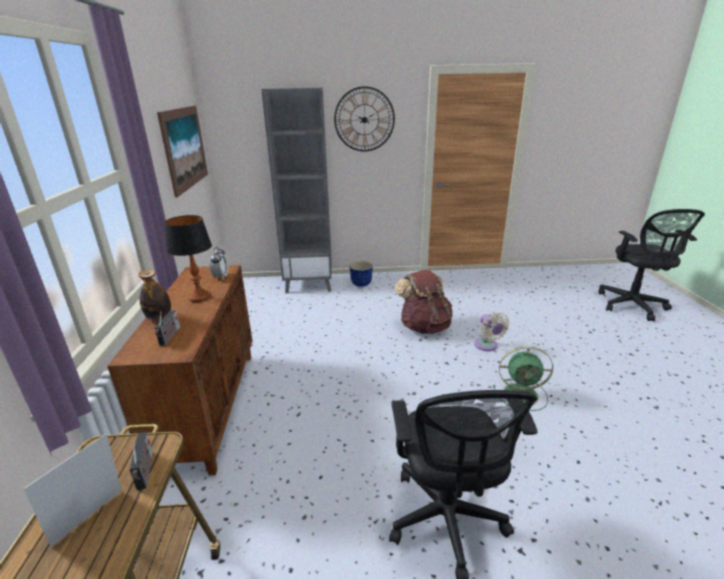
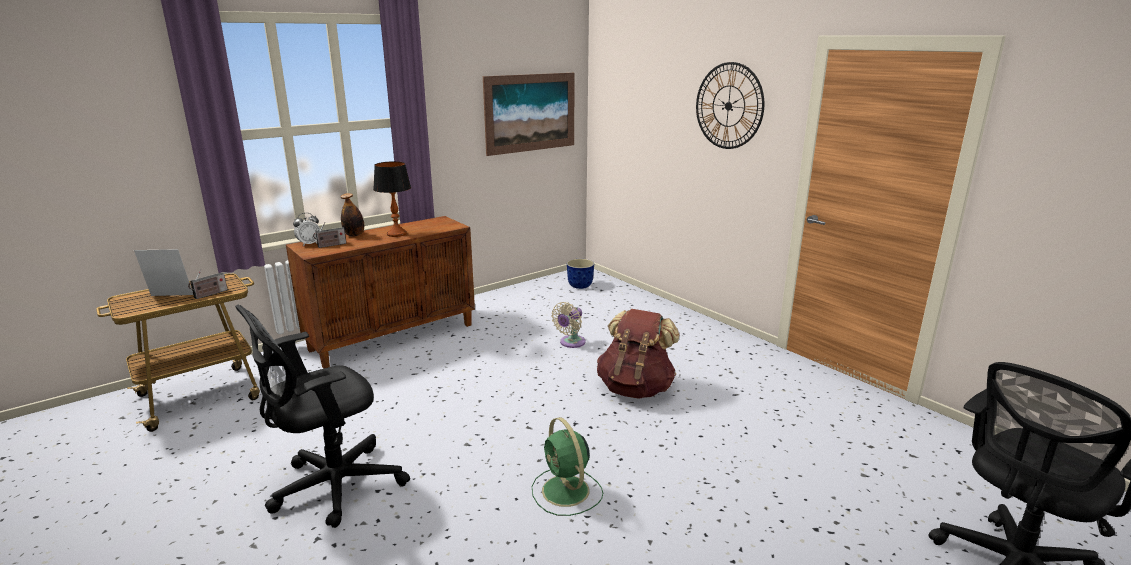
camera: 55 degrees right, 5 degrees down
alarm clock [209,247,228,279] -> alarm clock moved to [293,213,320,246]
grey bookcase [261,87,332,293] -> none
planter [350,261,373,287] -> planter moved to [567,259,594,289]
beige fan [474,312,509,351] -> beige fan moved to [551,302,585,348]

